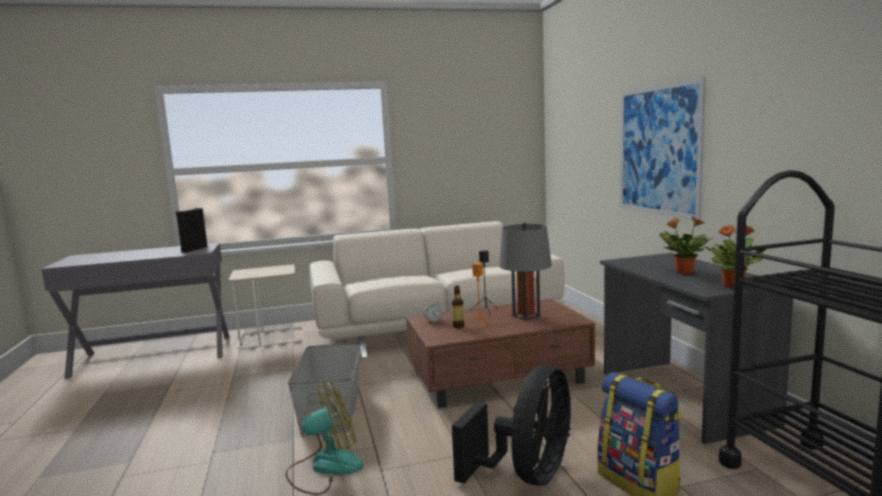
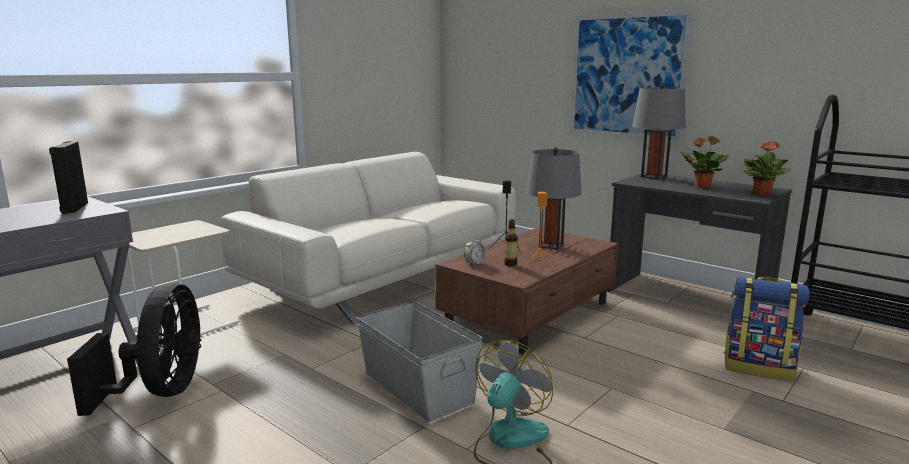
camera: 35 degrees left, 5 degrees up
black fan [452,365,571,486] -> black fan moved to [67,283,202,416]
none -> grey table lamp [632,83,686,180]

